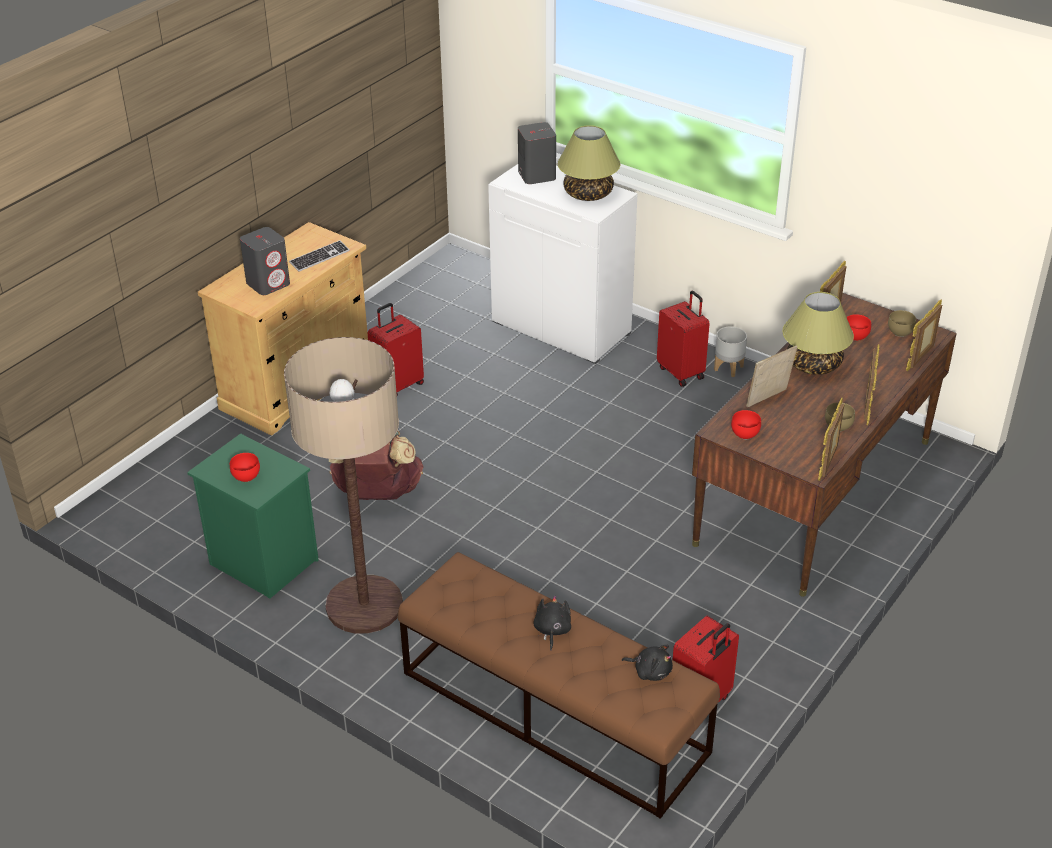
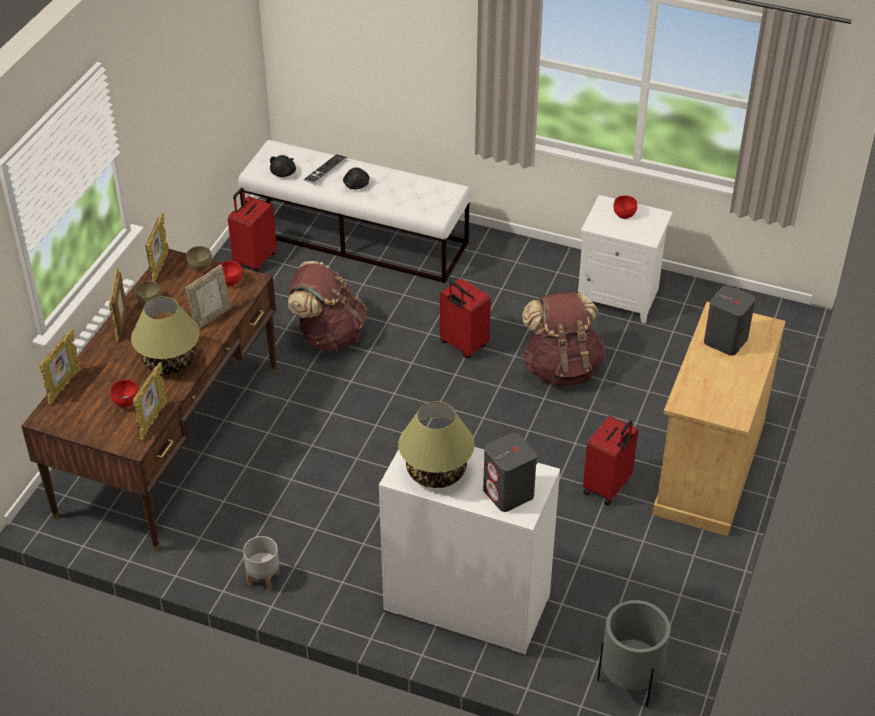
camera: 165 degrees right, 5 degrees up
green nightstand [187,433,319,598] -> white nightstand [578,195,673,324]
floor lamp [284,337,403,634] -> none
keyboard [289,240,350,272] -> keyboard moved to [303,154,348,185]
brown bench [398,552,720,819] -> white bench [238,140,471,283]
black plush toy [622,645,673,681] -> black plush toy turned 75 degrees counterclockwise [270,155,296,177]
red suitcase [657,291,710,387] -> red suitcase moved to [440,279,491,358]
brown bowl [888,310,916,337] -> brown bowl moved to [187,246,212,271]
none -> brown backpack [288,261,367,351]
none -> grey planter [597,600,670,707]

